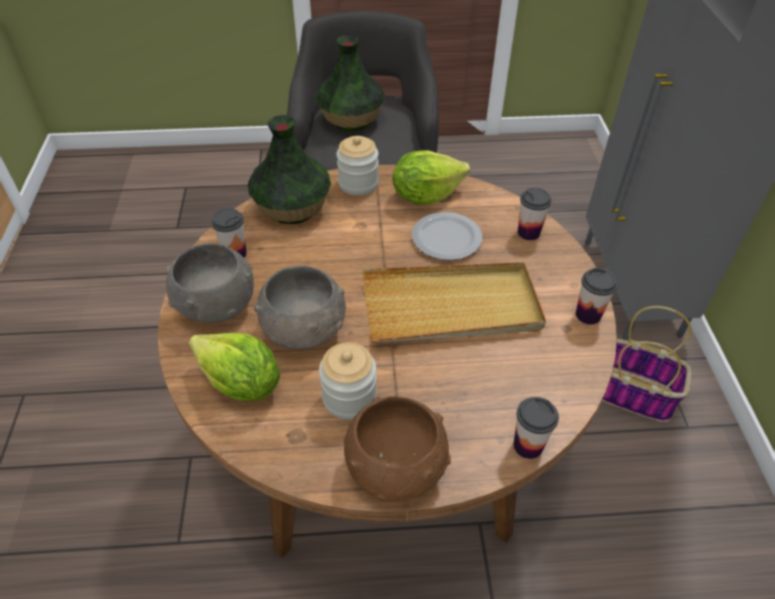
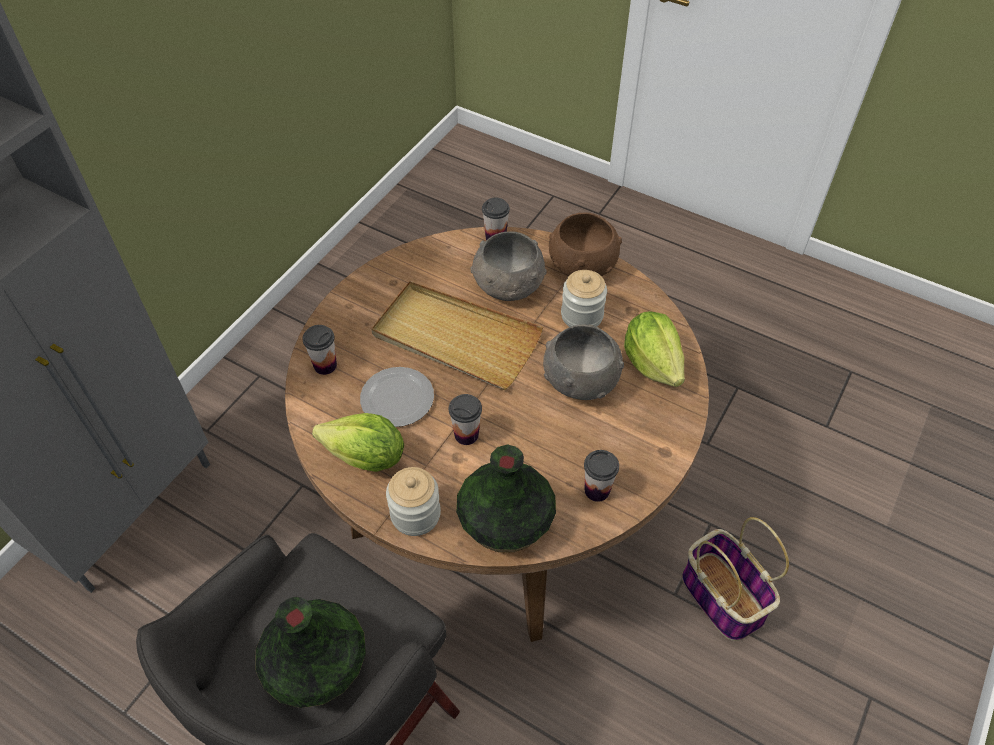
camera: 145 degrees left, 5 degrees up
grey bowl [166,243,254,323] -> grey bowl moved to [470,232,547,301]
cup [576,268,618,325] -> cup moved to [449,394,482,445]
basket [602,306,691,422] -> basket moved to [682,517,789,641]

